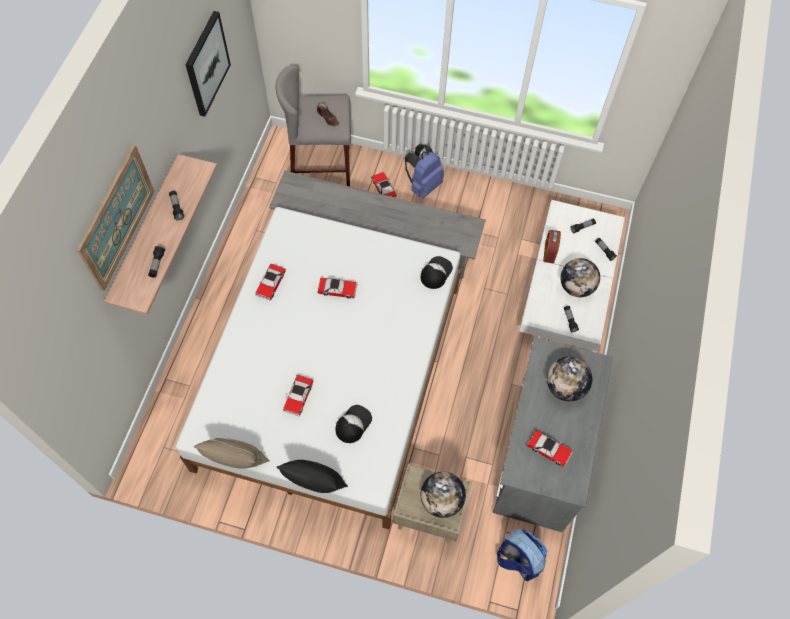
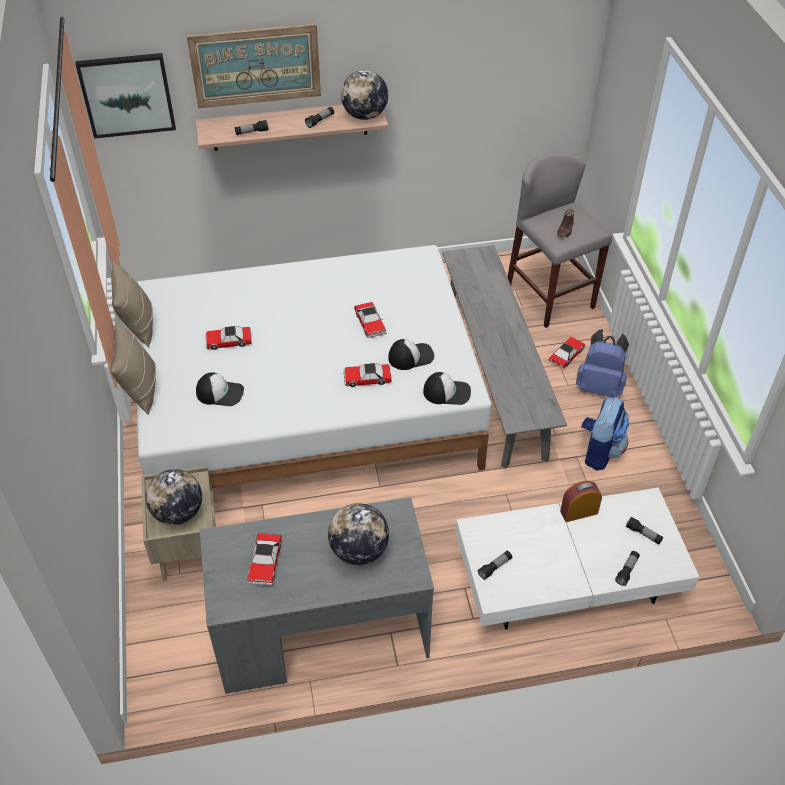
camera: 65 degrees right, 15 degrees down
picture [185,11,231,117] -> picture moved to [75,53,176,139]
toy car [255,264,286,301] -> toy car moved to [343,363,392,387]
black pillow [277,460,348,493] -> beige pillow [110,321,156,415]
backpack [497,529,547,581] -> backpack moved to [581,397,629,471]
globe [560,258,600,297] -> globe moved to [341,70,388,120]
none -> cap [388,339,434,370]

